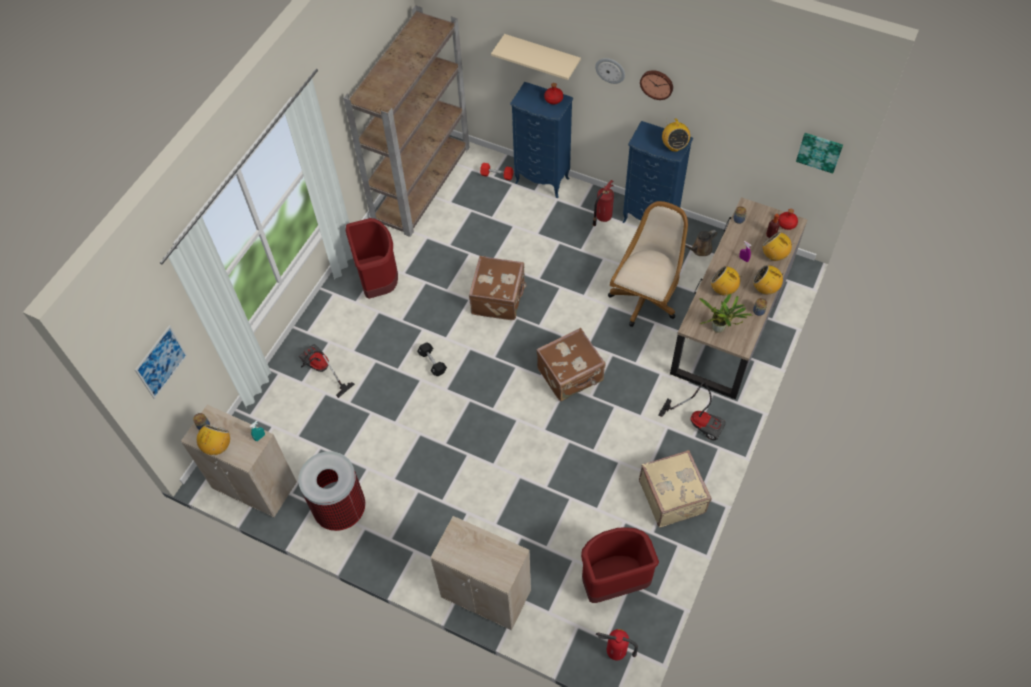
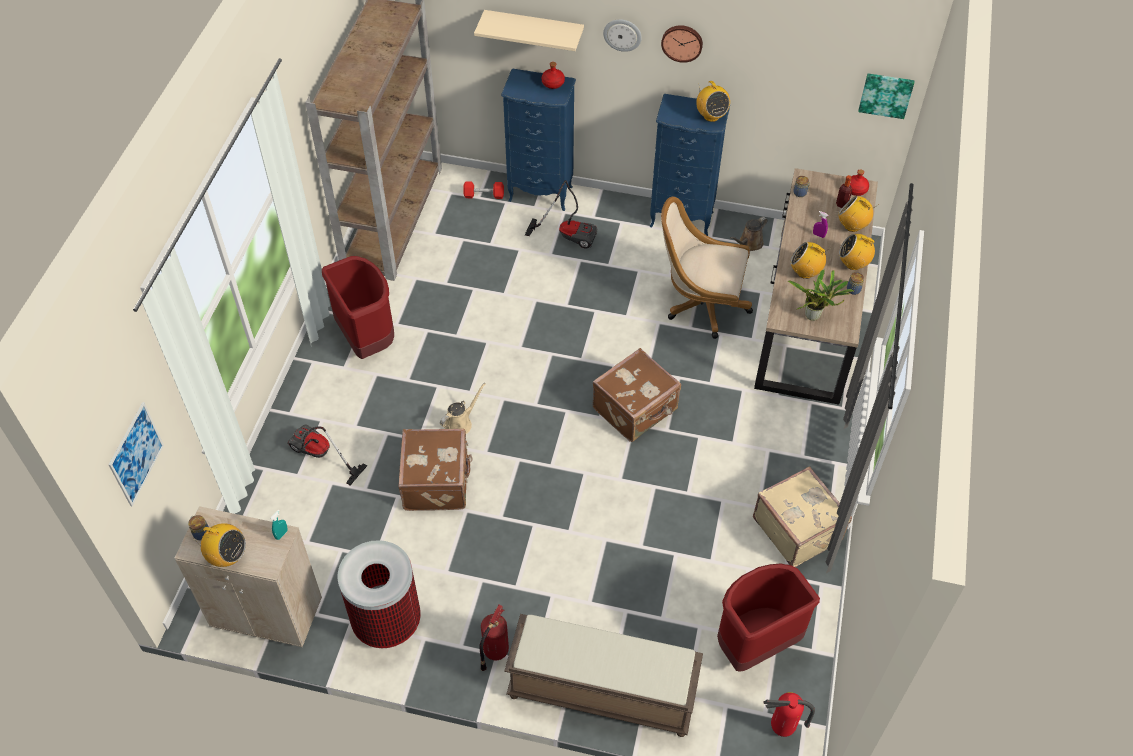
camera: 15 degrees left, 5 degrees down
radio [197,425,230,455] -> radio turned 105 degrees clockwise [193,523,246,567]
black dumbbell [417,342,447,376] -> beige watering can [440,383,486,434]
beige cabinet [430,516,531,630] -> brown bench [504,614,703,737]
brown suitcase [469,256,527,320] -> brown suitcase moved to [398,429,473,511]
fire extinguisher [593,180,614,226] -> fire extinguisher moved to [479,604,509,671]
office chair [608,201,688,327] -> office chair turned 90 degrees counterclockwise [661,197,753,339]
vacuum cleaner [658,380,726,440] -> vacuum cleaner moved to [525,180,597,249]

